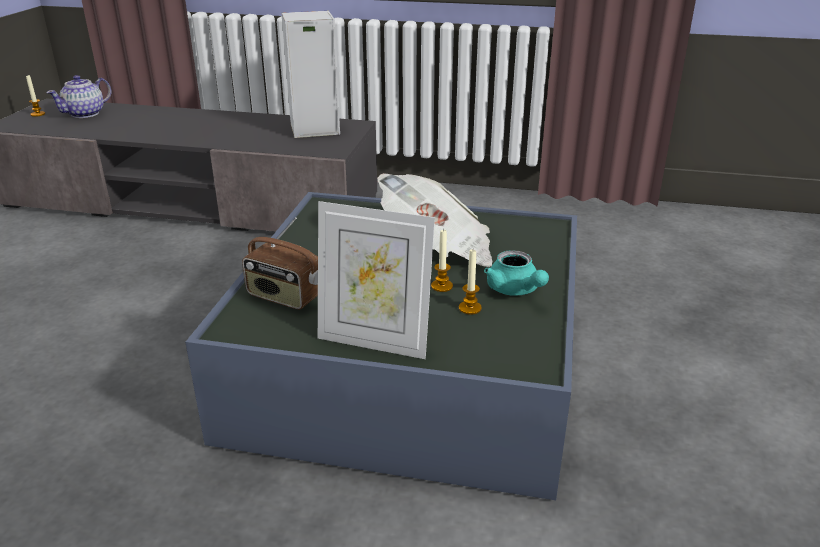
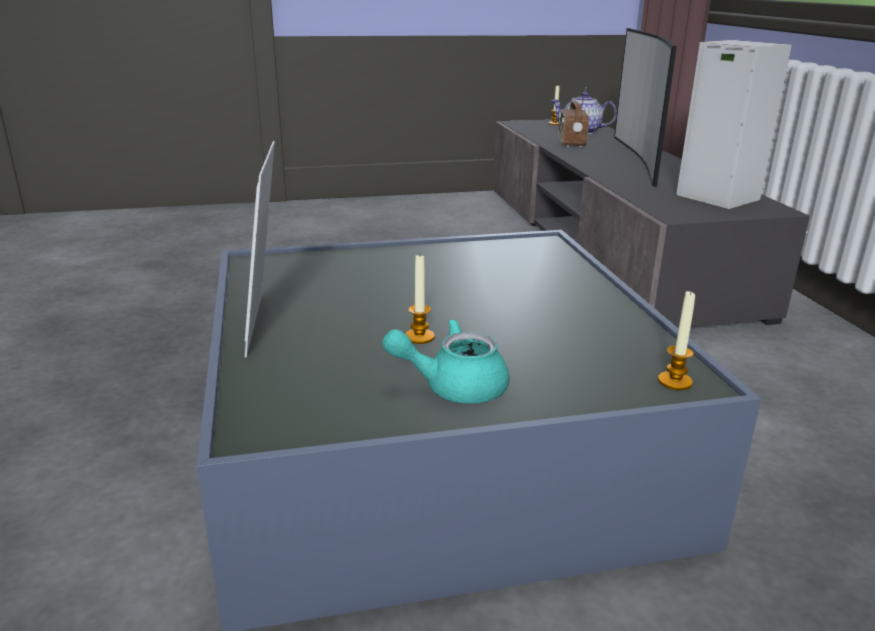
camera: 65 degrees right, 5 degrees down
radio [242,217,318,310] -> radio moved to [558,87,589,147]
newspaper [377,173,492,267] -> none
candle [459,249,482,315] -> candle moved to [658,291,695,390]
turquoise teapot [484,250,549,296] -> turquoise teapot turned 45 degrees clockwise [382,319,510,404]
none -> television [614,28,677,187]

